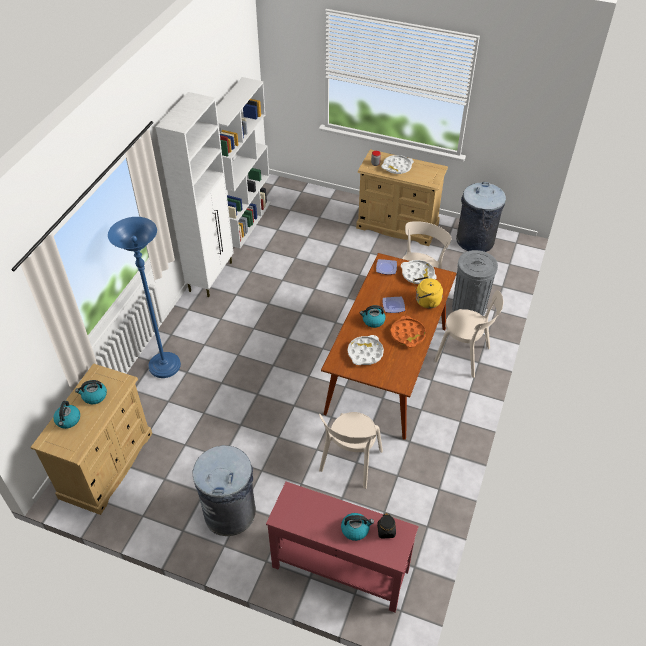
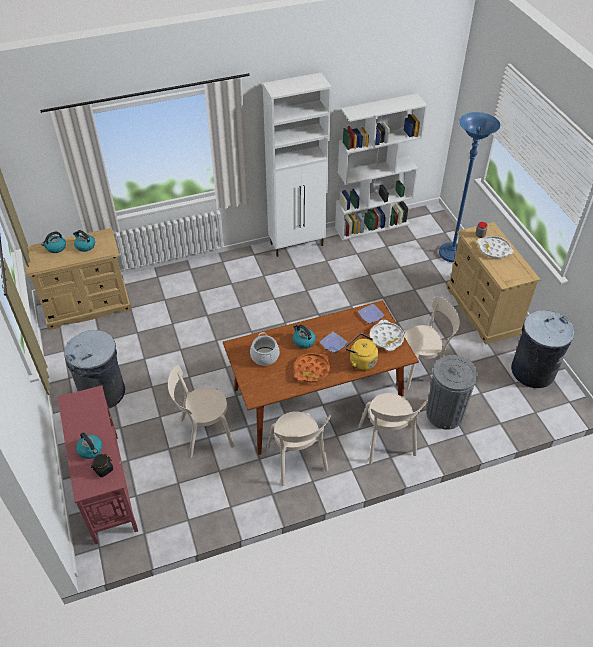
camera: 50 degrees right, 0 degrees up
blue floor lamp [108,217,181,378] -> blue floor lamp moved to [439,112,500,262]
white tray [348,335,384,365] -> cooking pot [250,332,279,366]
none -> beige chair [267,411,331,486]

